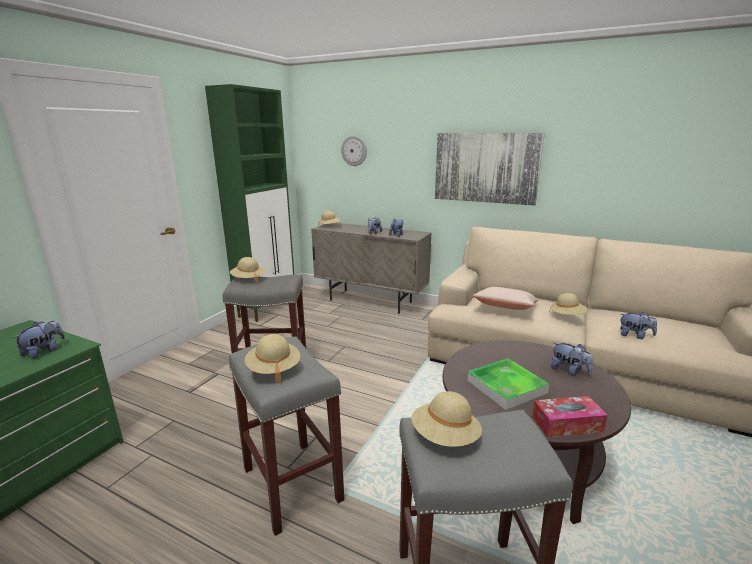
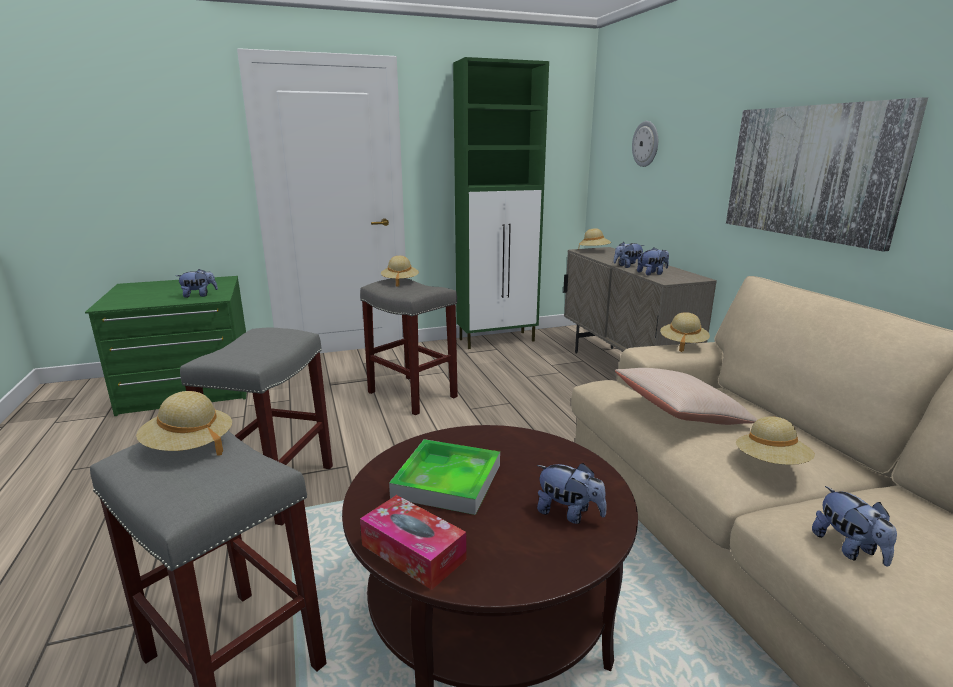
camera: 45 degrees right, 0 degrees up
beige hat [245,334,300,383] -> beige hat moved to [660,312,710,352]
plush toy [551,343,593,376] -> plush toy turned 60 degrees counterclockwise [537,463,607,524]

